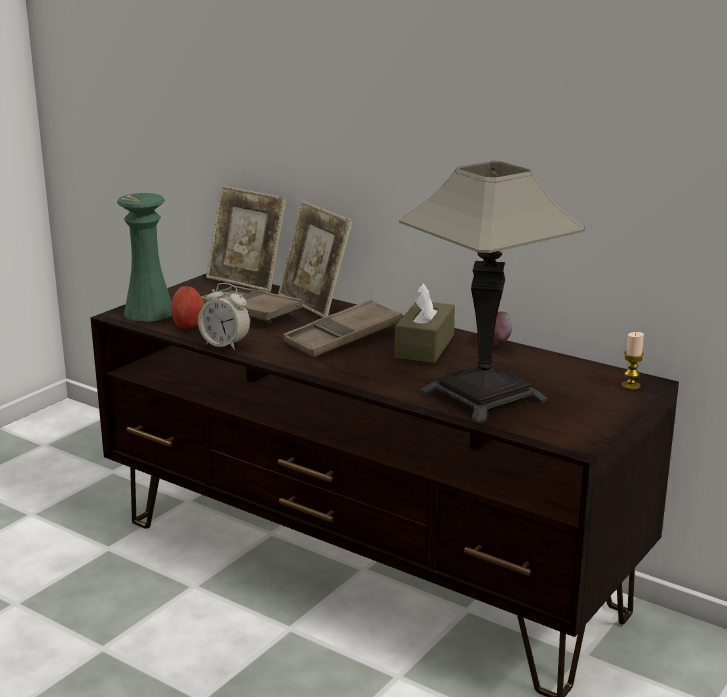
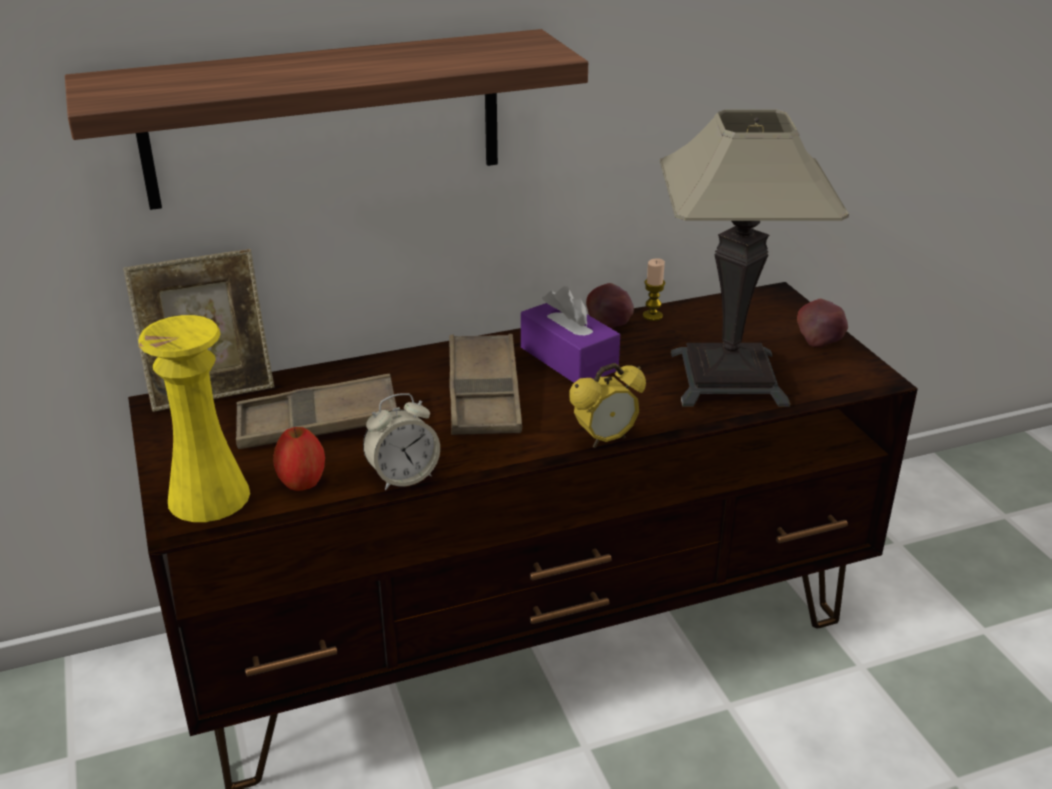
camera: 55 degrees left, 10 degrees up
green vase [117,193,172,321] -> yellow vase [138,315,250,522]
picture frame [278,201,353,317] -> none
brown tissue box [395,283,455,363] -> purple tissue box [521,286,620,383]
candle [621,332,644,390] -> candle moved to [643,258,665,321]
none -> shelf [65,29,588,210]
none -> alarm clock [570,363,646,448]
none -> apple [797,298,848,347]

